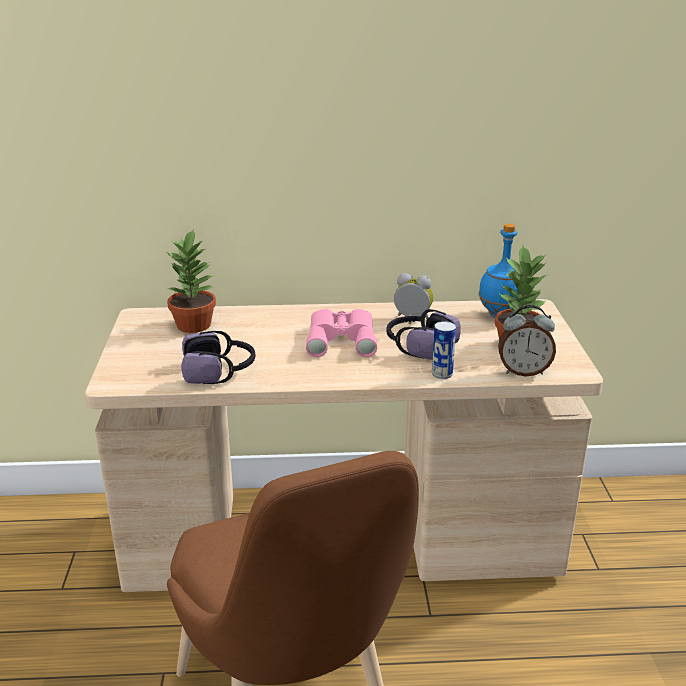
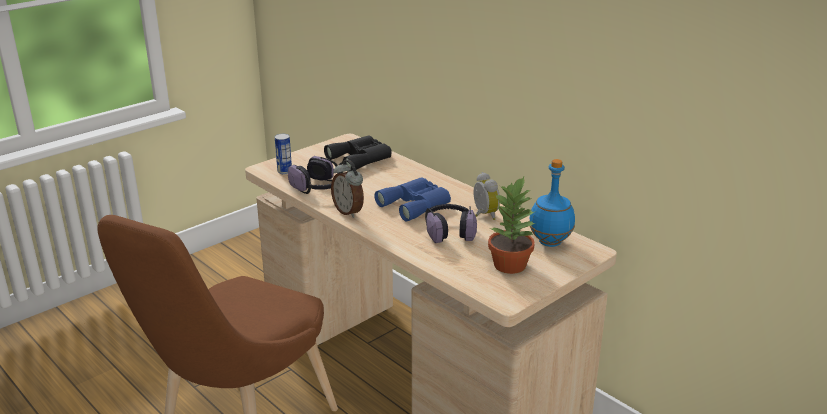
camera: 50 degrees right, 0 degrees up
potted plant [166,229,216,333] -> black binoculars [324,136,392,171]
pink binoculars [306,309,377,357] -> blue binoculars [374,178,451,221]
can [432,321,456,379] -> can moved to [275,134,292,174]
alarm clock [498,305,556,377] -> alarm clock moved to [331,160,364,218]

